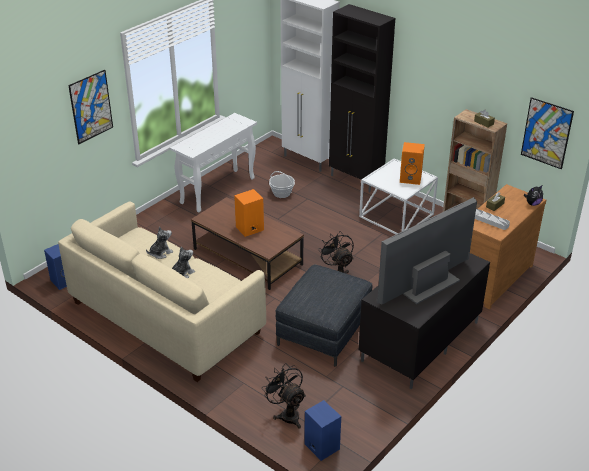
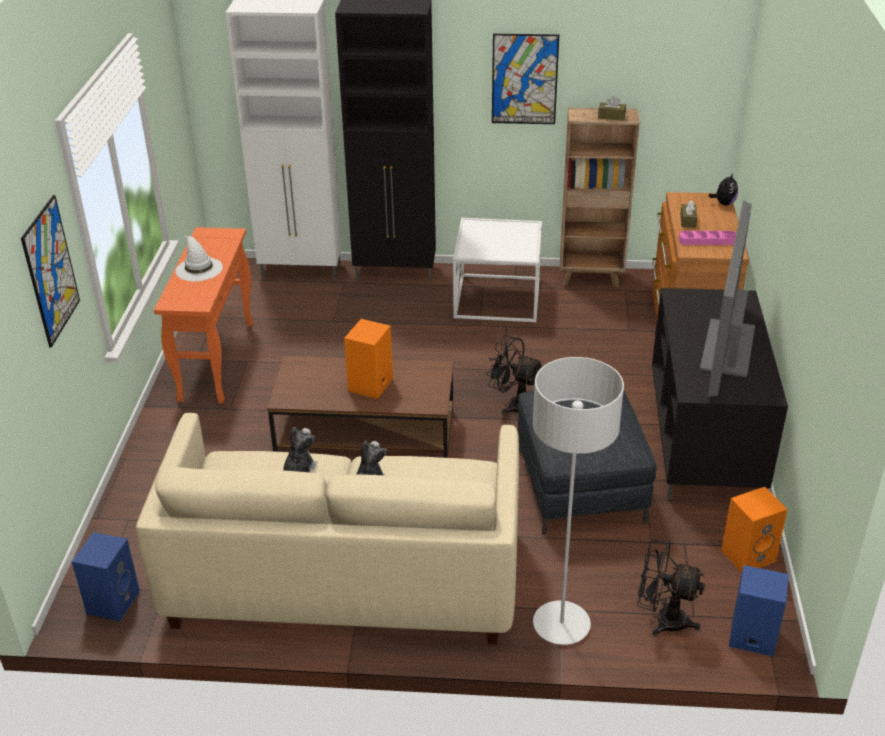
camera: 35 degrees left, 0 degrees up
white console table [170,113,257,212] -> orange console table [154,227,253,403]
basket [269,171,295,198] -> none
orange speaker [400,142,425,185] -> orange speaker moved to [721,487,788,573]
grey tray [475,209,510,230] -> pink tray [679,231,736,245]
picture [521,97,574,169] -> picture moved to [492,34,559,124]
none -> white hat [175,235,223,282]
none -> grey floor lamp [533,357,624,645]

